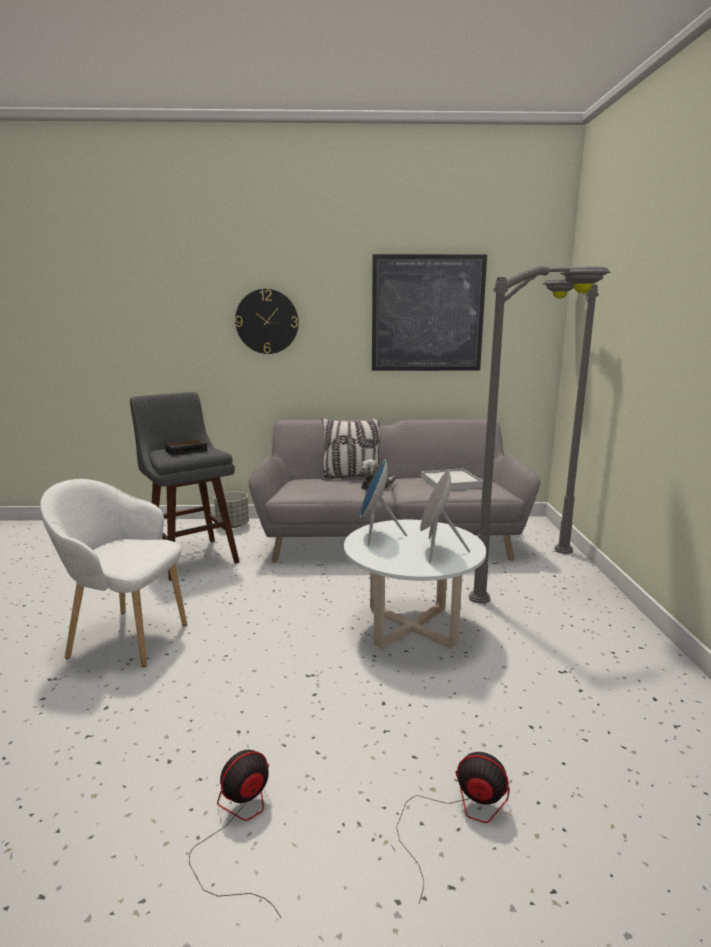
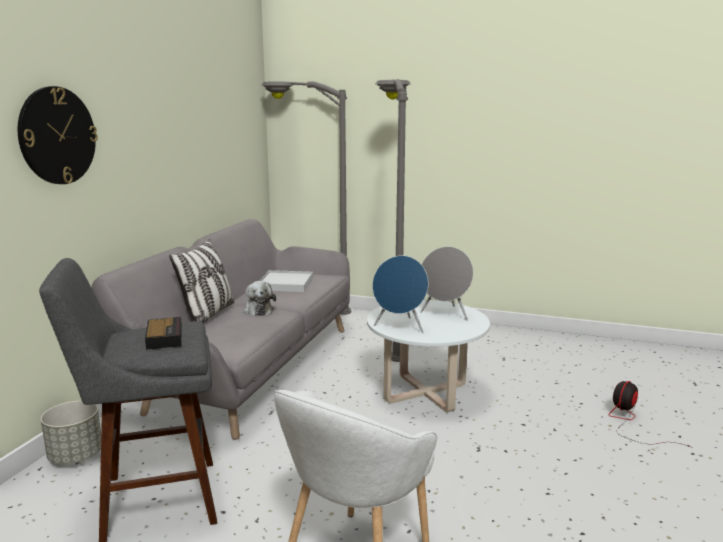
camera: 70 degrees left, 0 degrees up
fan [189,749,281,918] -> none
picture [372,254,487,371] -> none

